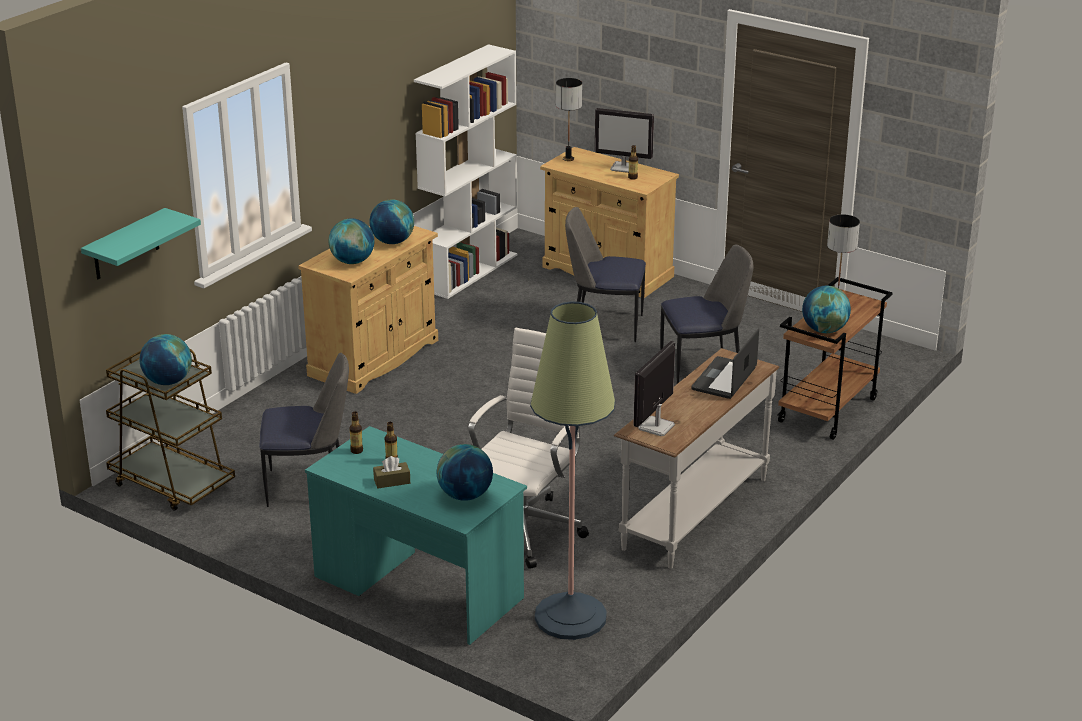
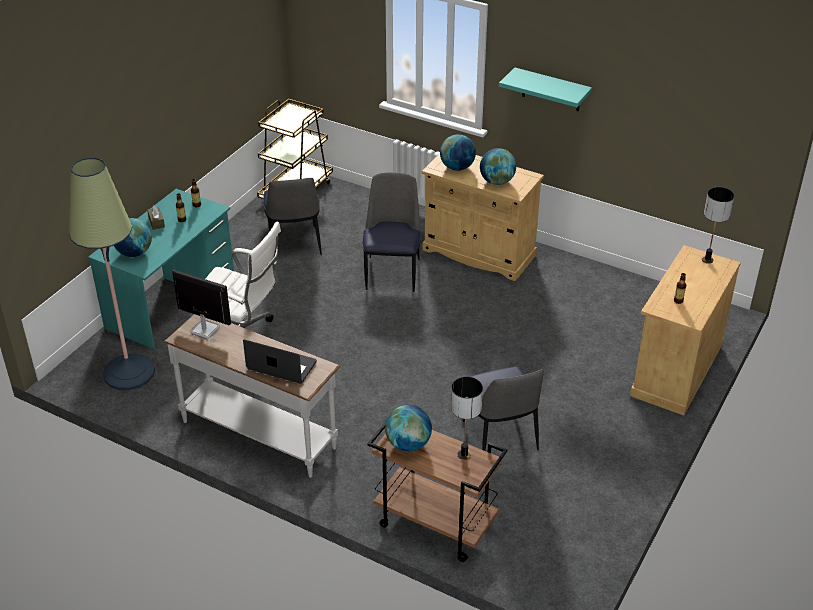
camera: 85 degrees right, 10 degrees up
turquoise shelf [81,208,201,279] -> turquoise shelf moved to [499,67,592,111]
globe [140,334,192,385] -> none
white bookcase [414,44,517,299] -> none
chair [565,207,646,342] -> chair moved to [362,173,421,292]
monitor [595,108,654,173] -> none

